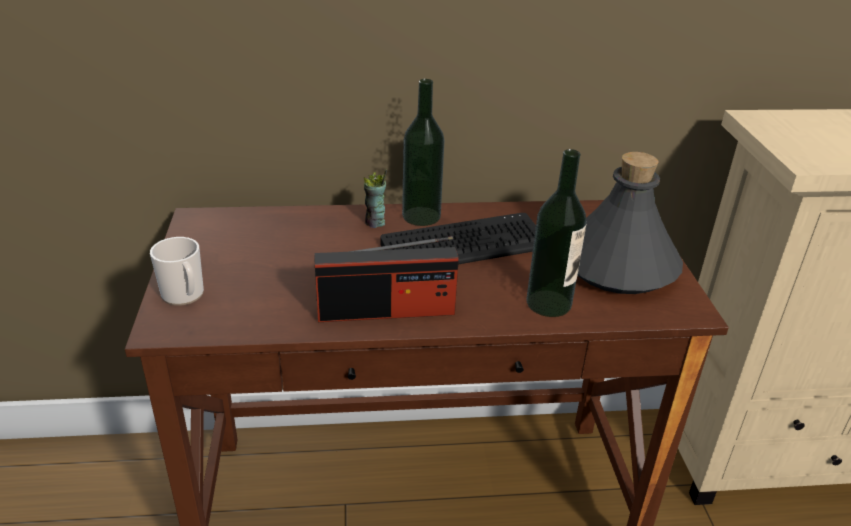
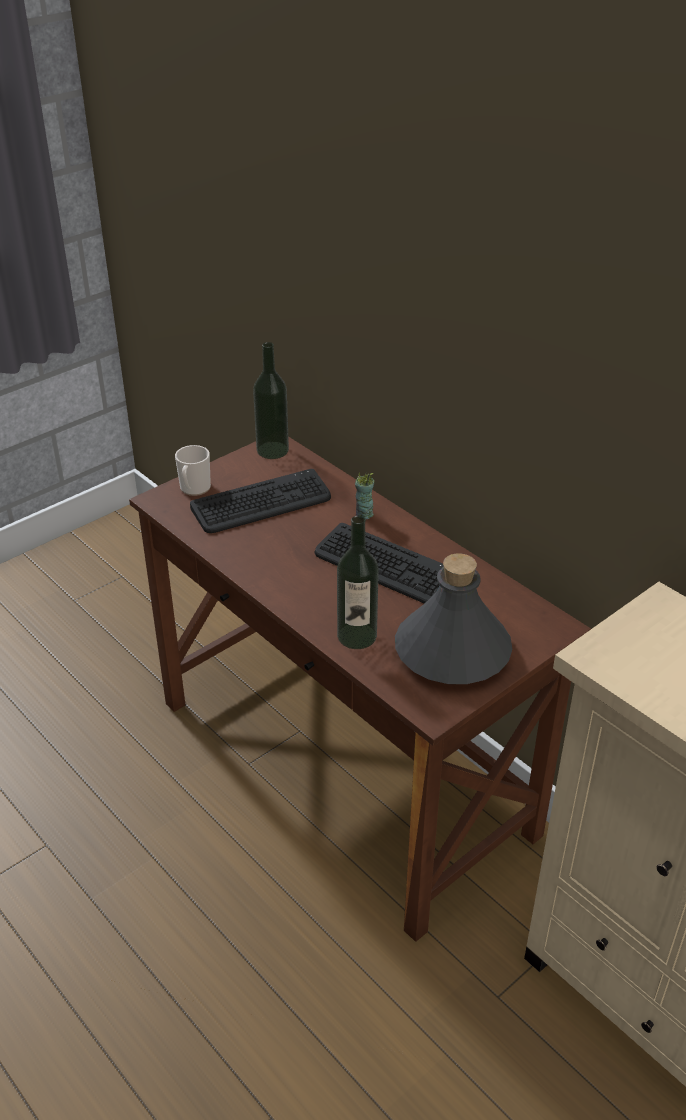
camera: 55 degrees right, 5 degrees up
radio [314,236,459,322] -> none
bottle [402,79,444,226] -> bottle moved to [253,342,289,459]
none -> keyboard [190,469,331,533]

